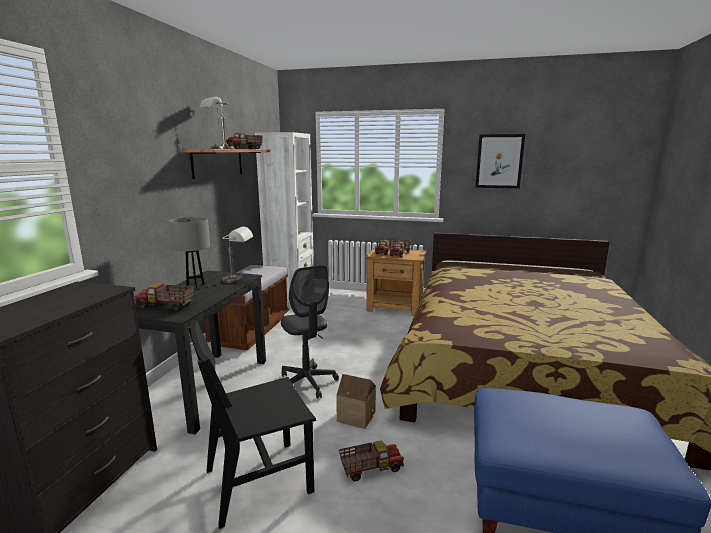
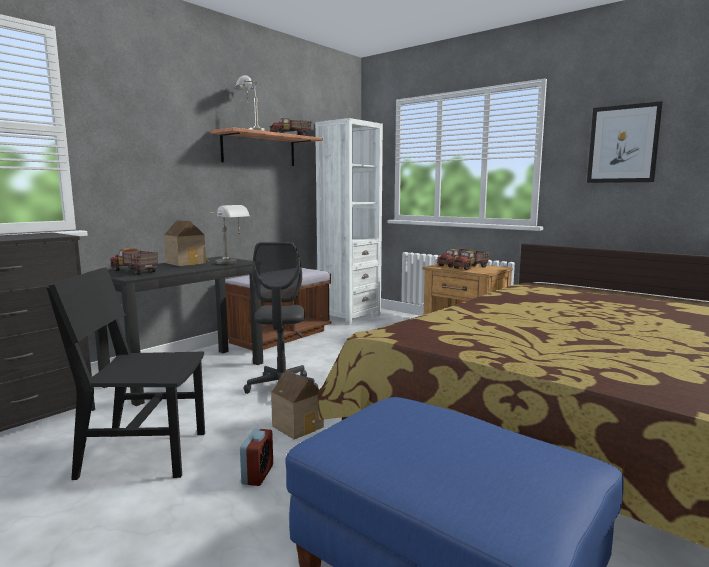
camera: 25 degrees right, 5 degrees down
grey table lamp [169,217,210,288] -> toy house [164,220,209,266]
toy truck [339,441,404,482] -> alarm clock [240,428,273,486]

